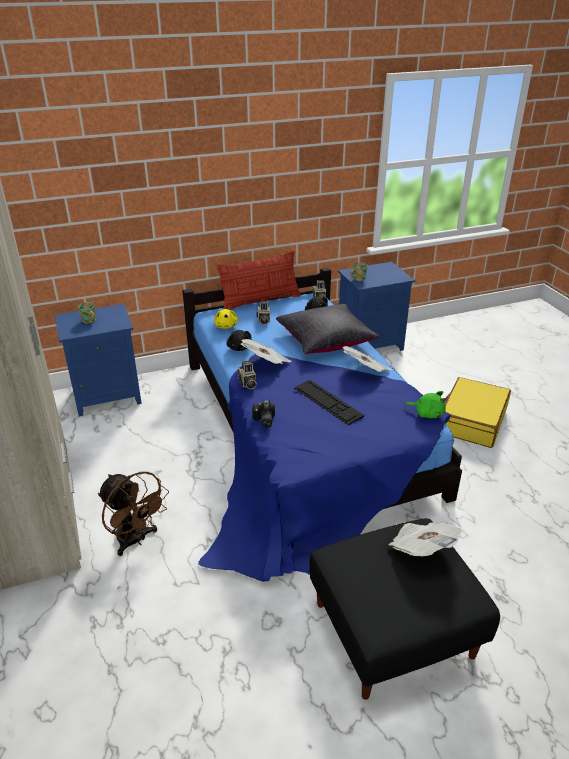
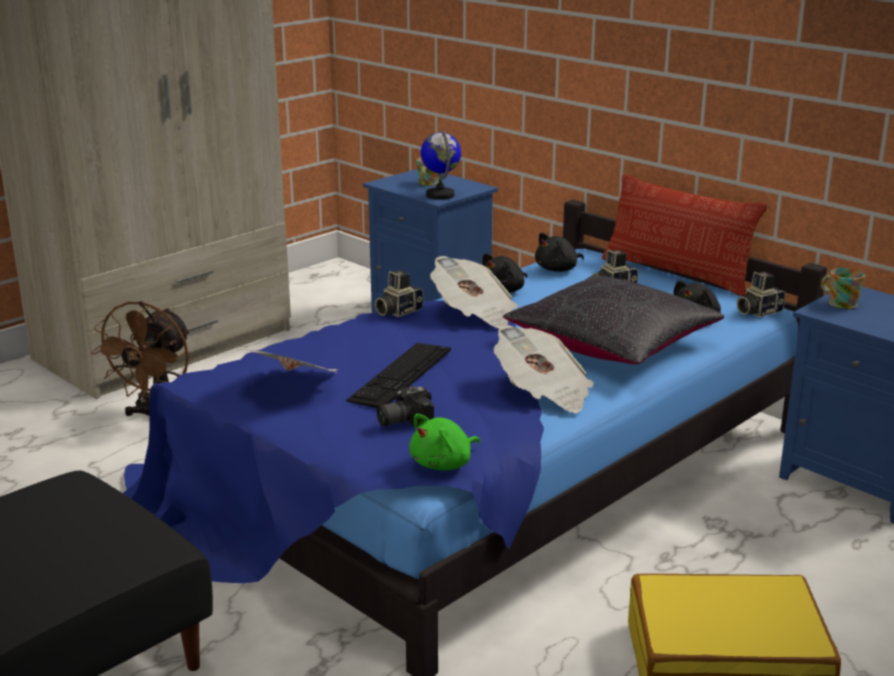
camera: 65 degrees right, 10 degrees down
yellow plush toy [214,309,238,329] -> black plush toy [535,232,584,272]
camera [252,400,275,428] -> camera moved to [377,386,434,426]
newspaper [389,522,461,556] -> newspaper moved to [236,349,338,373]
green plush toy [405,391,446,418] -> green plush toy turned 45 degrees clockwise [409,414,481,470]
none -> globe [421,130,461,200]

